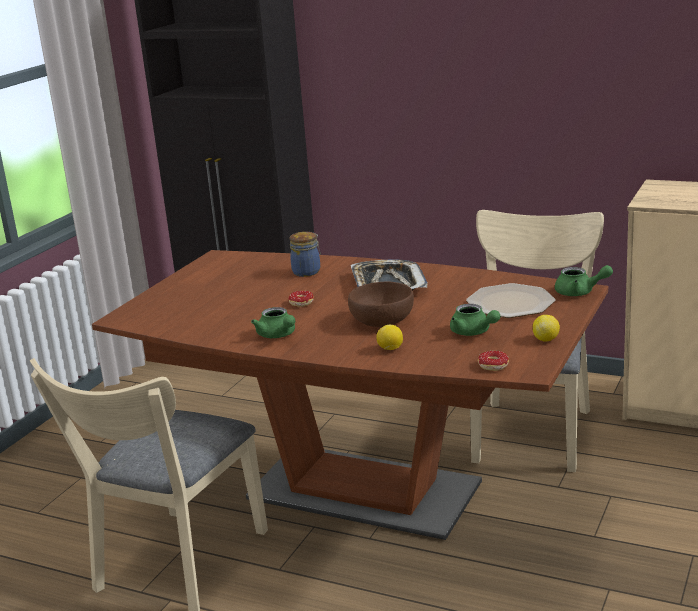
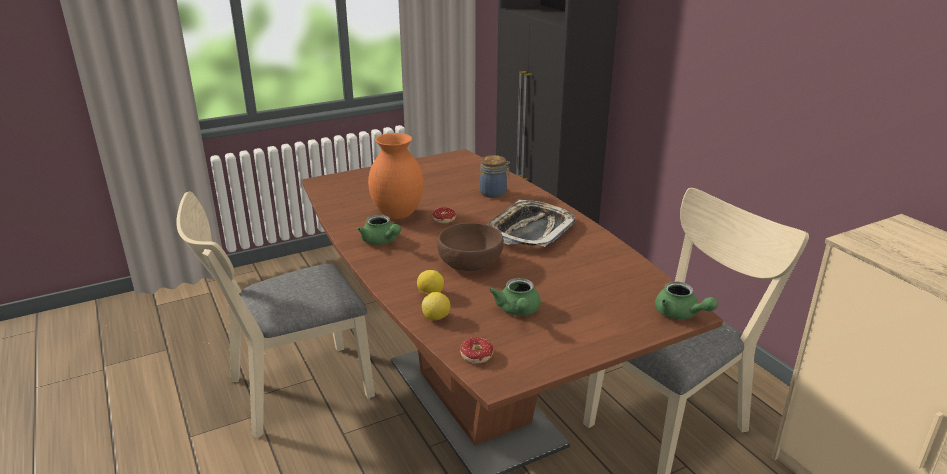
camera: 35 degrees right, 5 degrees up
green teapot [251,307,295,338] -> green teapot turned 45 degrees counterclockwise [358,215,401,245]
plate [466,283,555,318] -> none
lemon [533,315,560,342] -> lemon moved to [422,292,450,321]
none -> orange vase [368,133,424,219]

